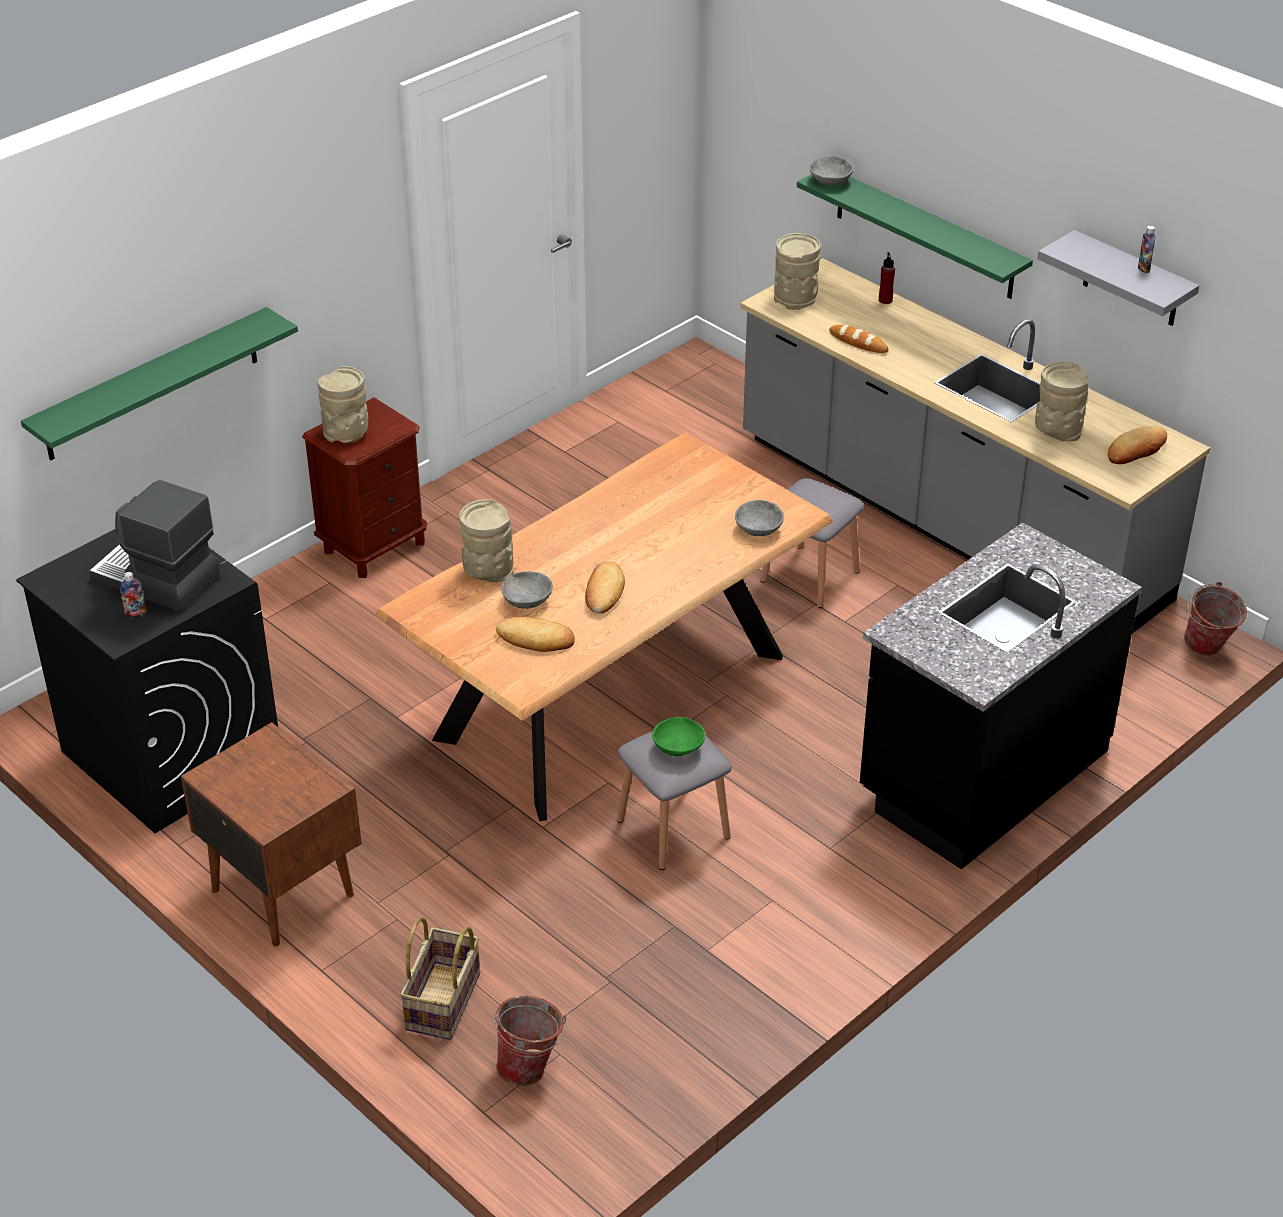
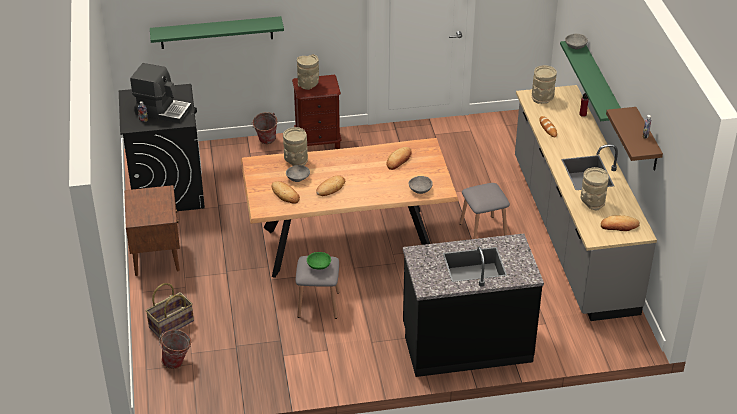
camera: 35 degrees right, 0 degrees up
coffee machine [89,480,220,612] -> coffee machine turned 135 degrees clockwise [130,63,192,123]
grey shelf [1037,230,1199,326] -> brown shelf [606,107,663,171]
bucket [1184,582,1247,655] -> bucket moved to [251,112,277,144]
none -> bread [386,147,412,170]

